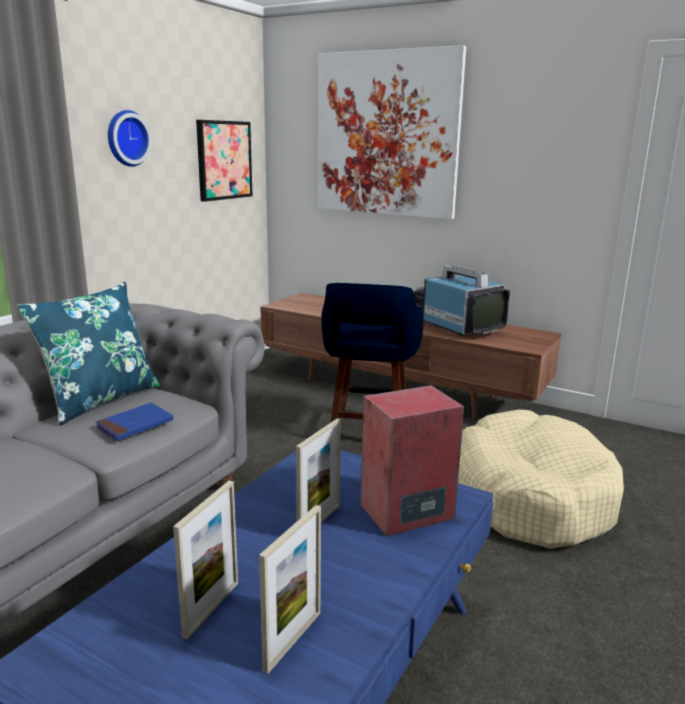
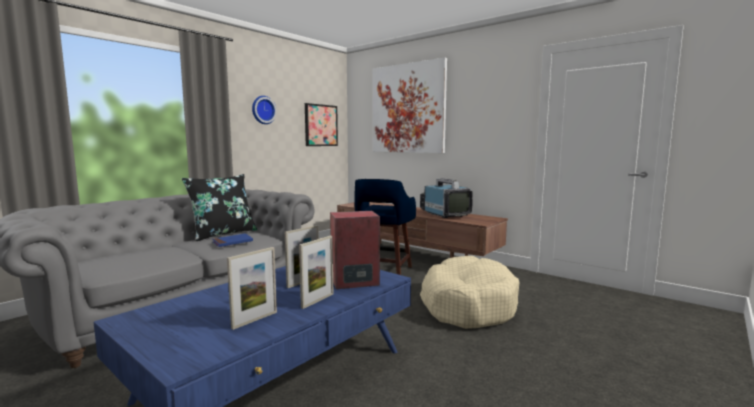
camera: 10 degrees right, 10 degrees down
blue pillow [17,282,160,425] -> black pillow [182,174,257,241]
picture frame [173,481,238,639] -> picture frame moved to [299,236,333,309]

